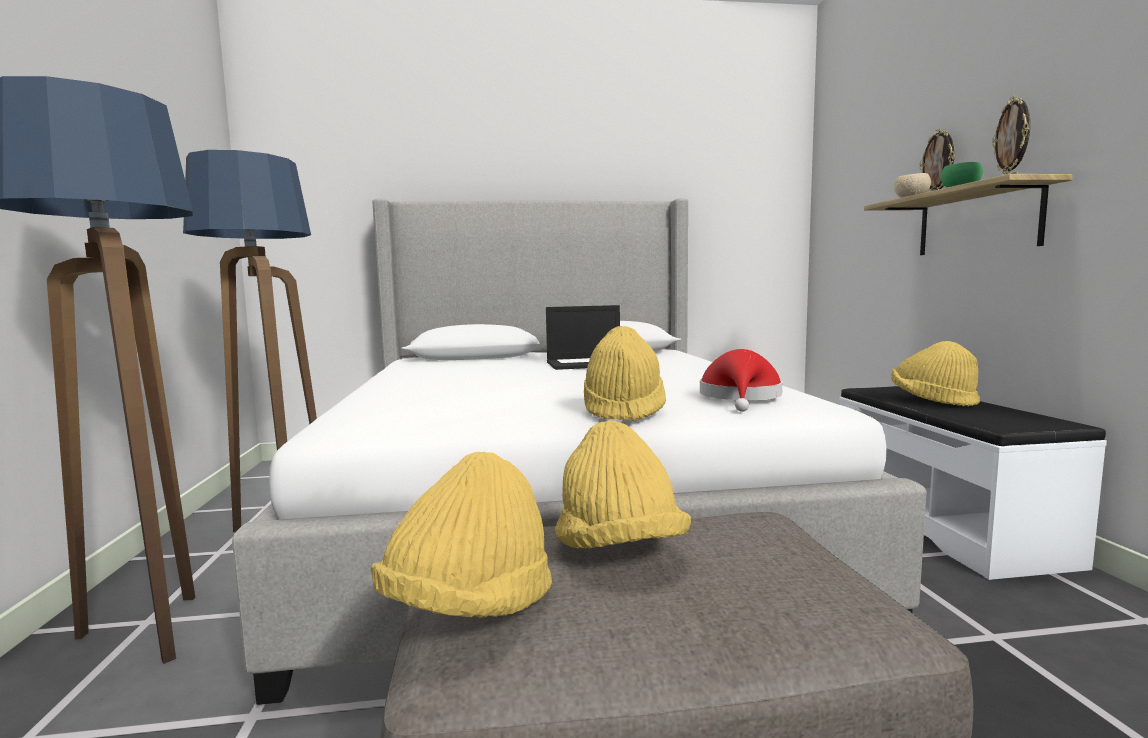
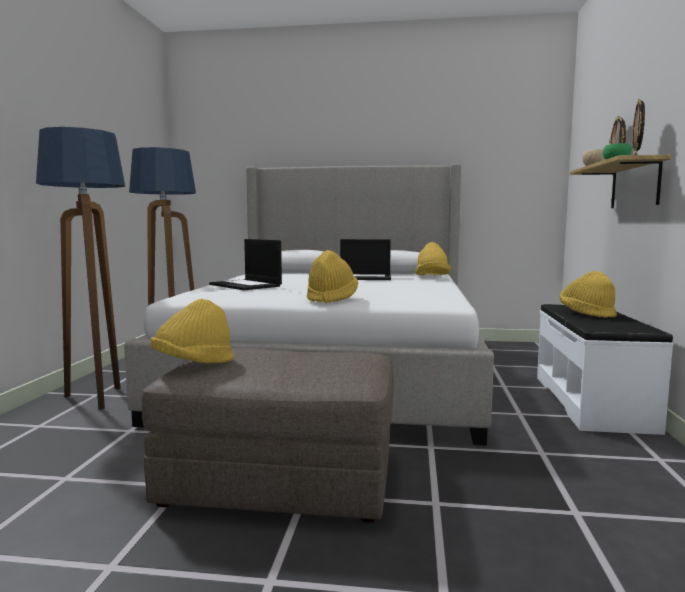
camera: 15 degrees right, 0 degrees up
yellow hat [554,421,691,549] -> yellow hat moved to [415,242,451,276]
red hat [700,349,782,412] -> none
none -> laptop [209,239,282,290]

